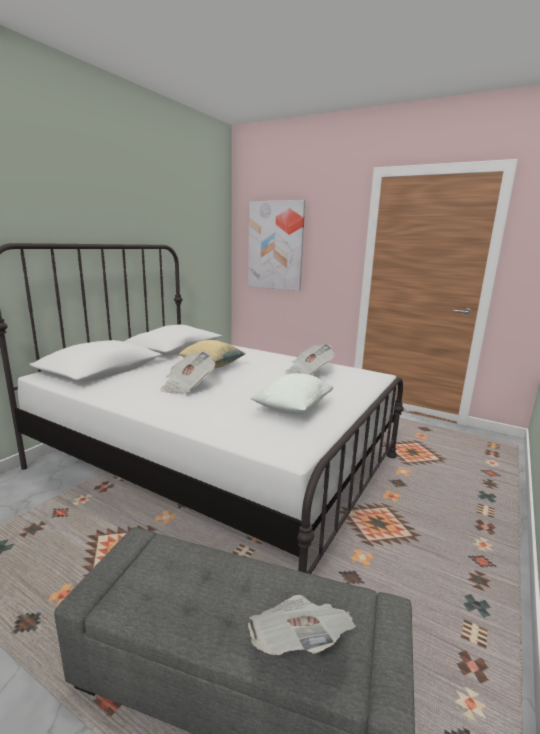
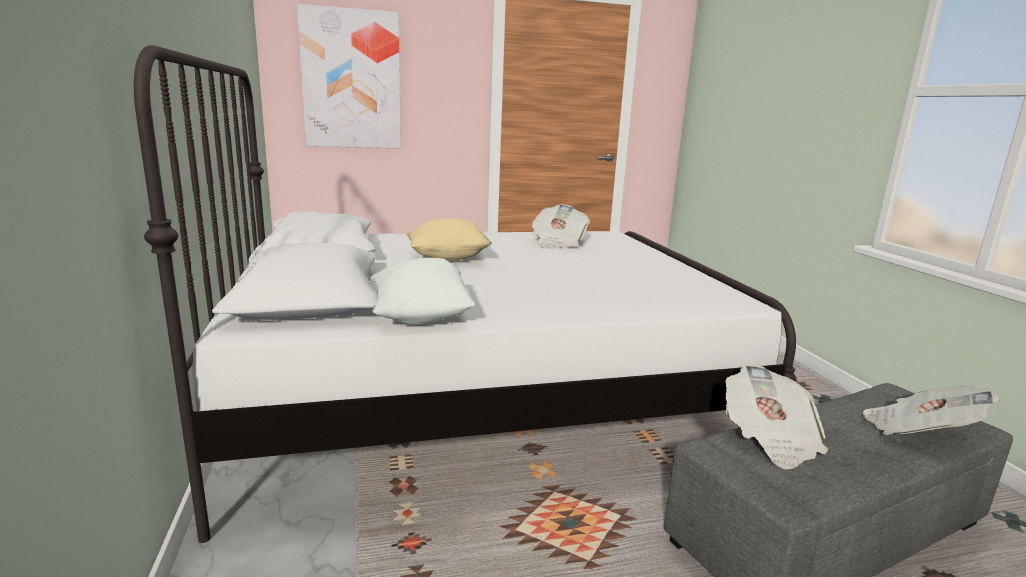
camera: 45 degrees left, 0 degrees up
newspaper [160,352,215,393] -> newspaper moved to [725,364,828,470]
white pillow [251,373,333,414] -> white pillow moved to [370,258,475,324]

